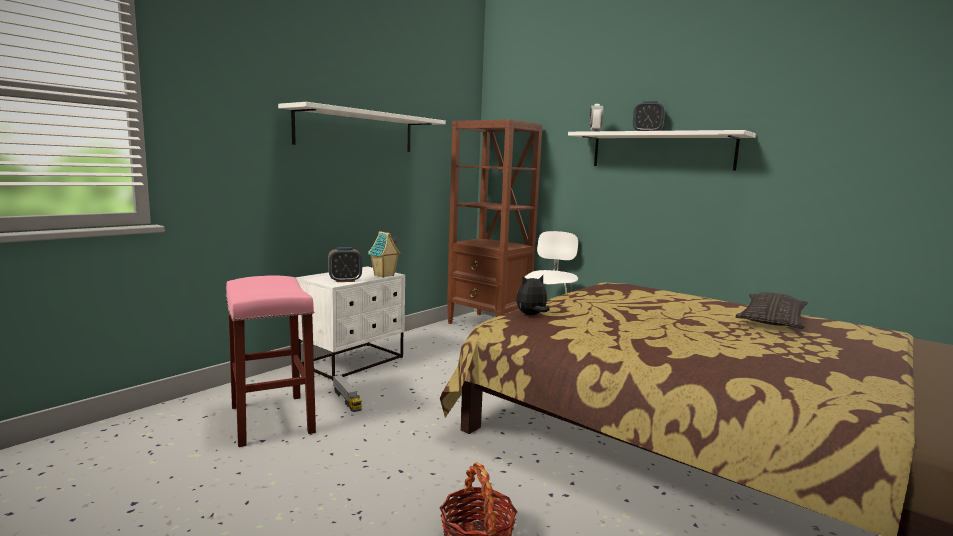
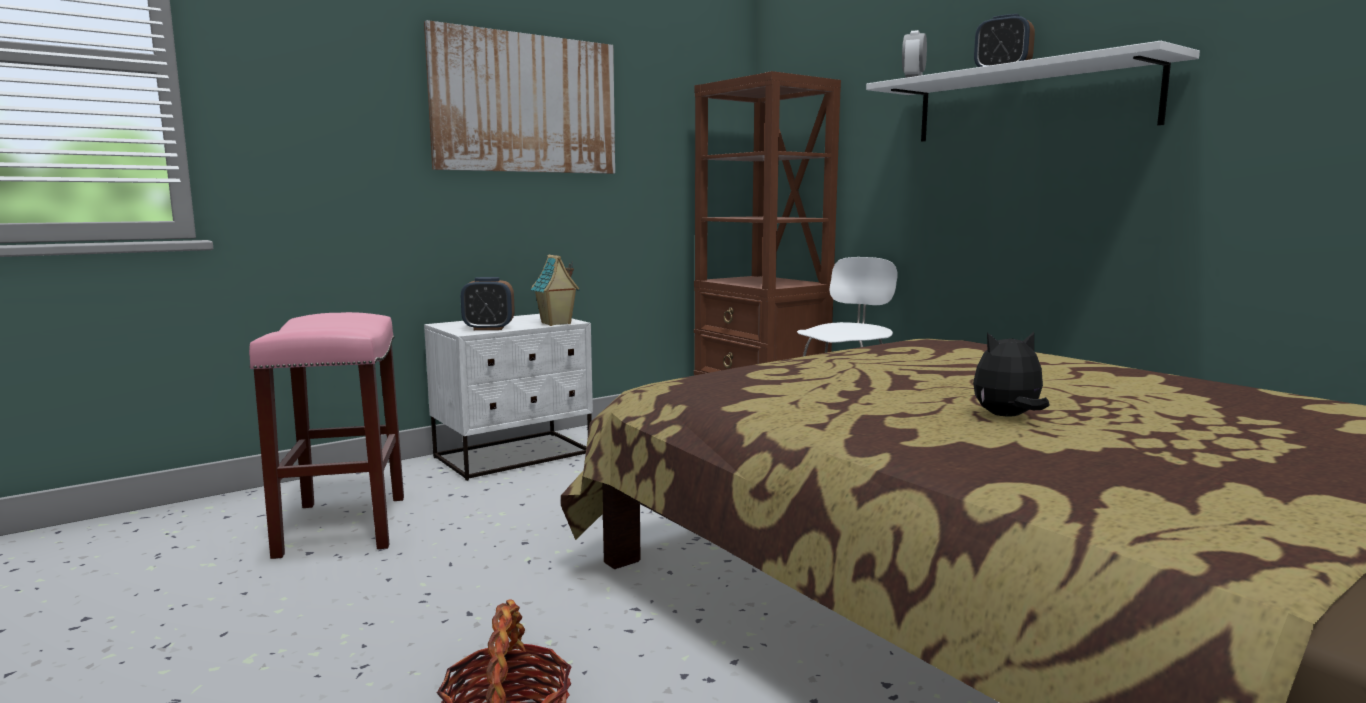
camera: 15 degrees right, 0 degrees up
white shelf [278,102,446,152] -> picture [424,20,615,174]
toy truck [333,375,362,412] -> none
plush toy [516,275,550,315] -> plush toy moved to [973,332,1049,416]
pillow [736,292,808,329] -> none

